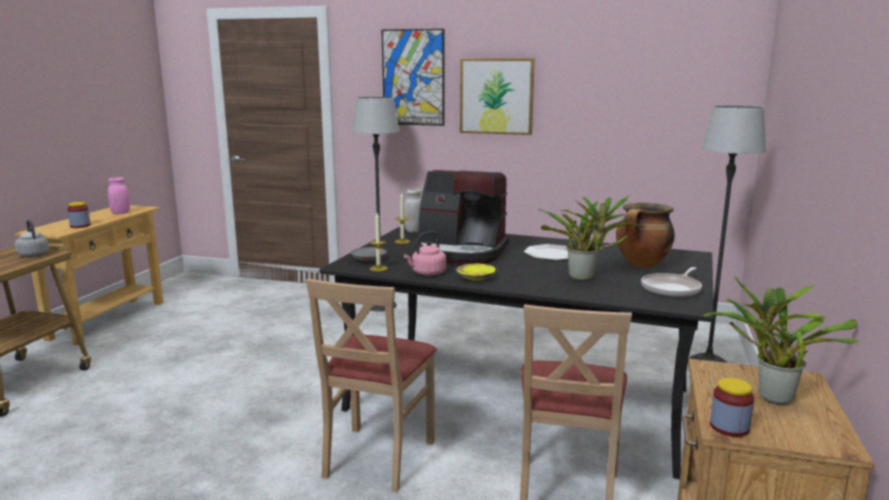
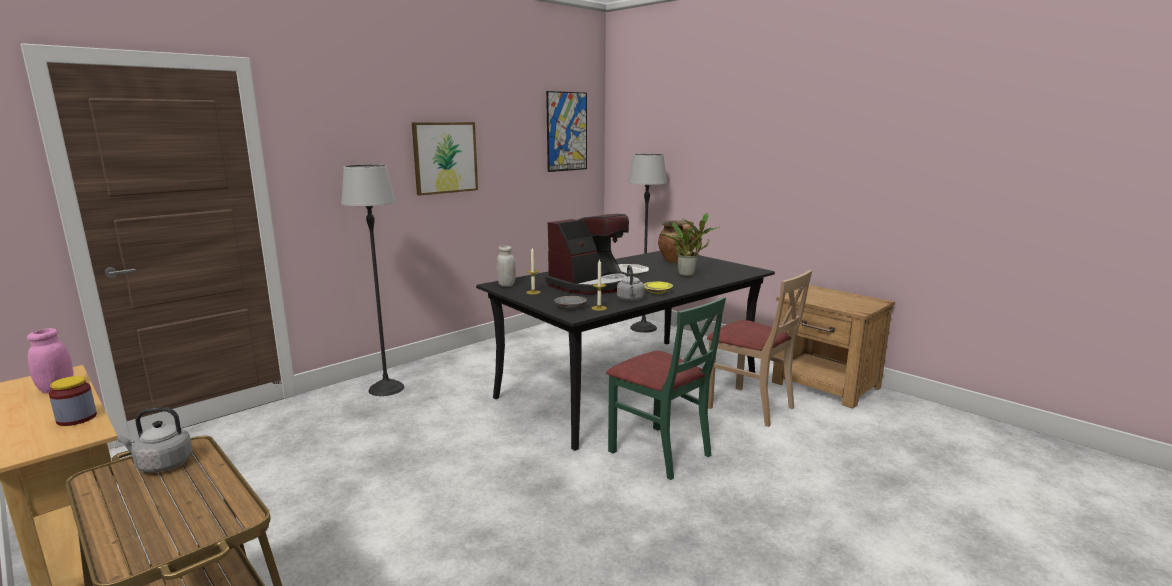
camera: 60 degrees left, 0 degrees up
beige chair [306,279,437,492] -> green chair [606,297,726,480]
picture [381,29,444,126] -> picture moved to [546,91,587,172]
pink kettle [404,231,446,276] -> grey kettle [617,265,645,301]
frying pan [641,267,702,298] -> none
potted plant [702,276,859,405] -> none
jar [710,378,754,437] -> none

